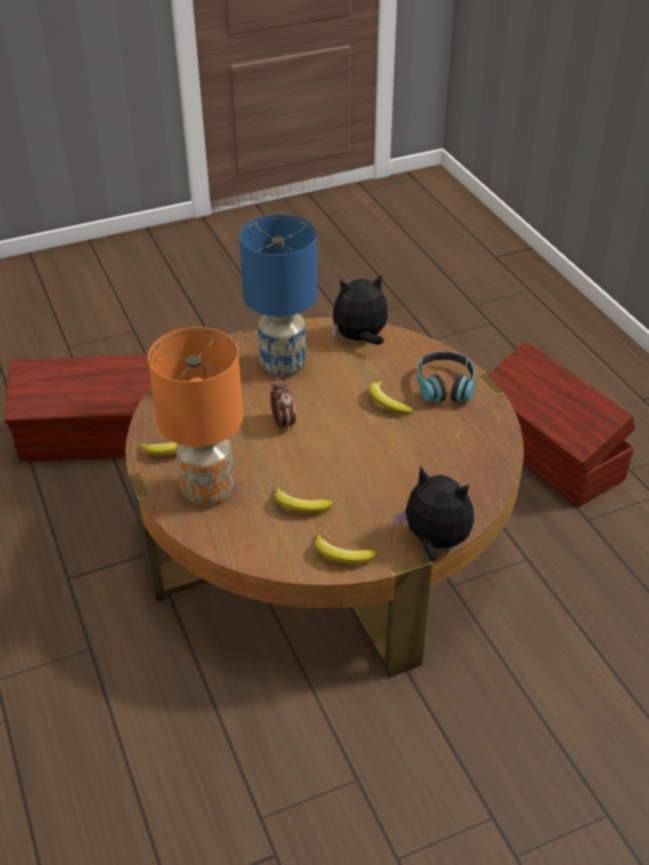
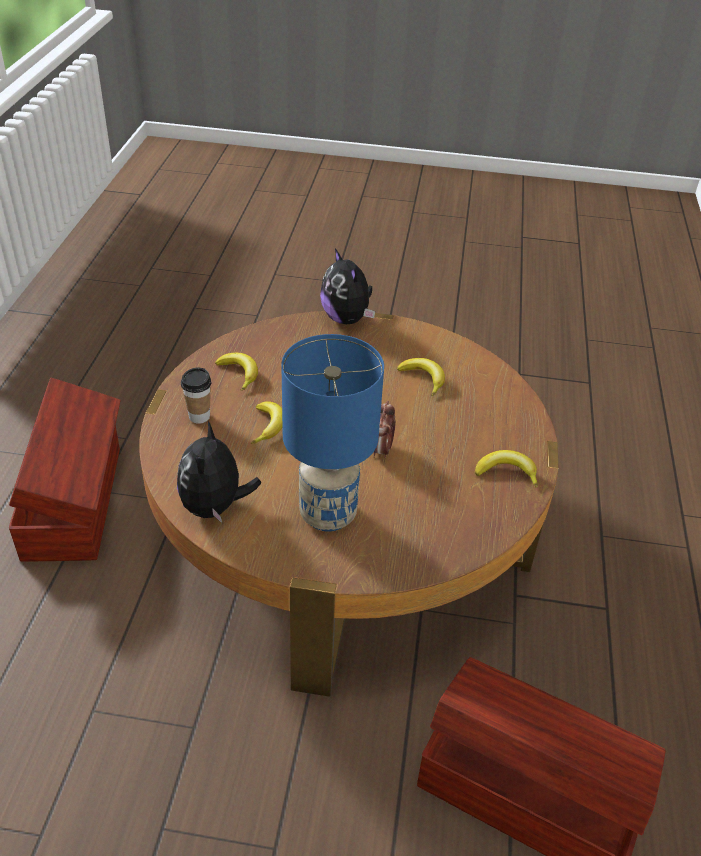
camera: 150 degrees left, 0 degrees up
orange table lamp [148,327,243,506] -> none
banana [314,533,376,564] -> banana moved to [215,353,258,391]
plush toy [332,274,388,345] -> plush toy turned 75 degrees clockwise [177,421,261,524]
headphones [417,351,475,403] -> cup [181,368,211,424]

